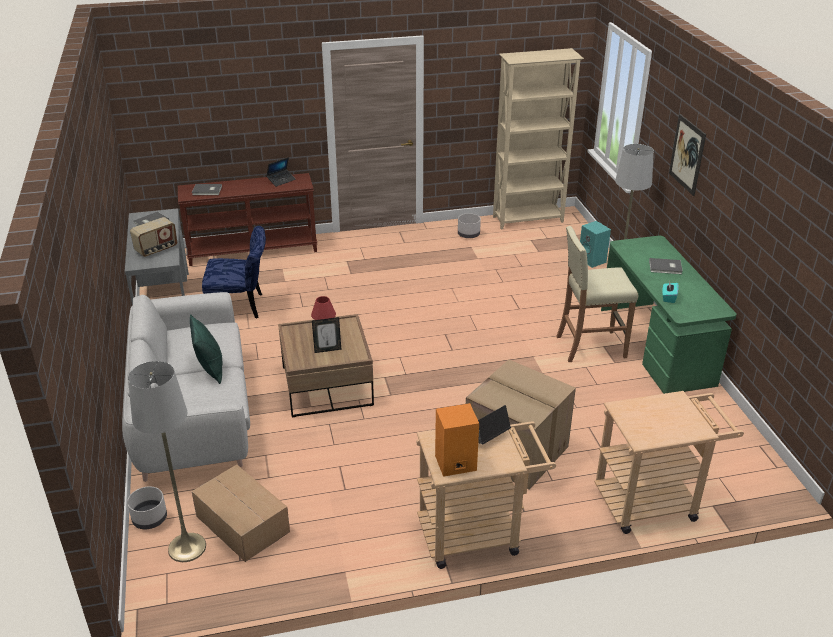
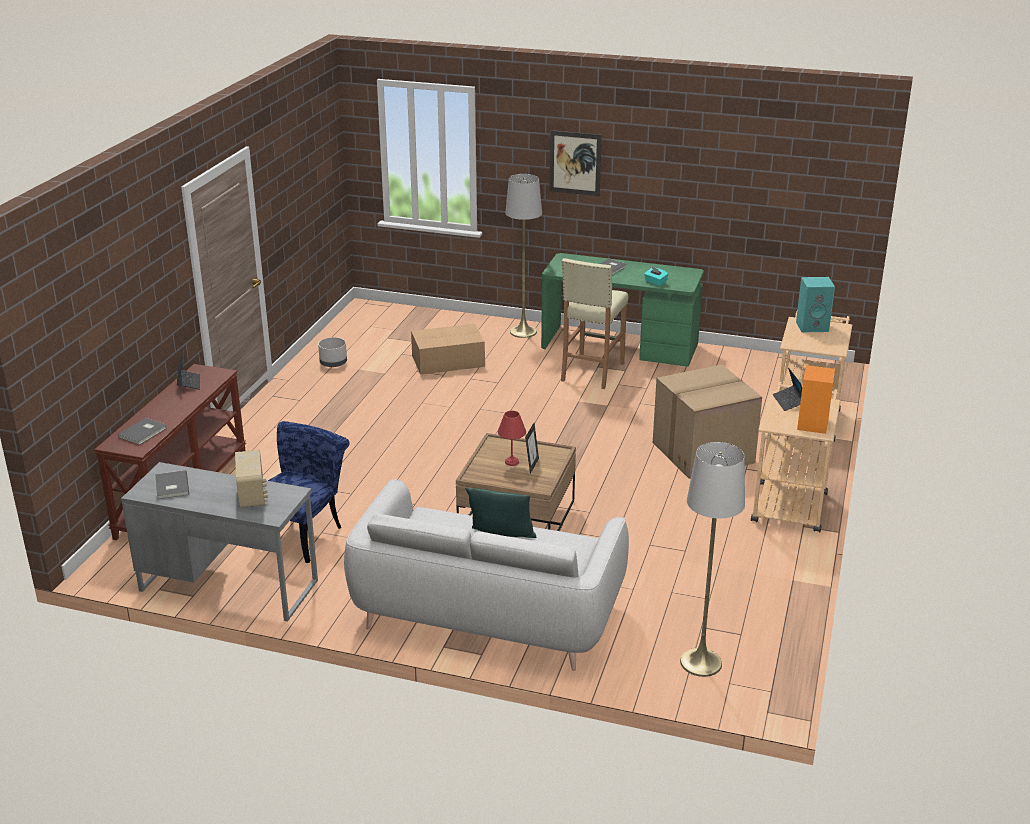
camera: 60 degrees left, 5 degrees down
grey planter [127,487,167,529] -> none
cardboard box [192,464,290,562] -> cardboard box moved to [411,324,485,374]
beige bookcase [493,48,584,229] -> none
turquoise speaker [580,221,611,268] -> turquoise speaker moved to [796,277,835,332]

